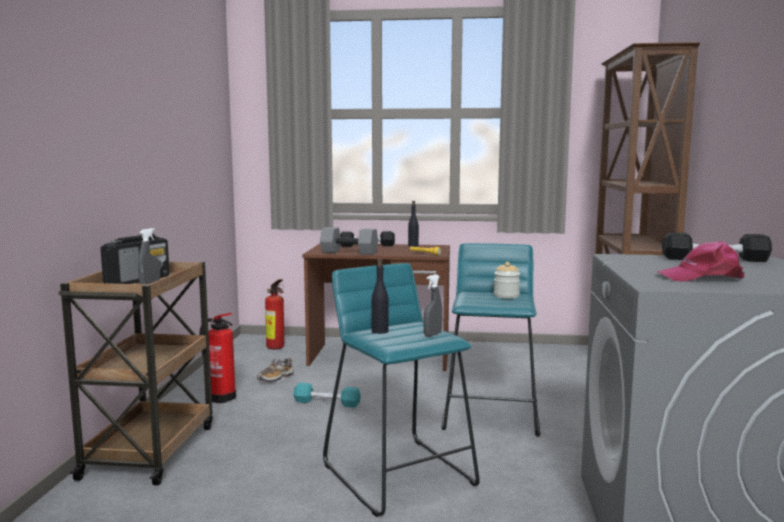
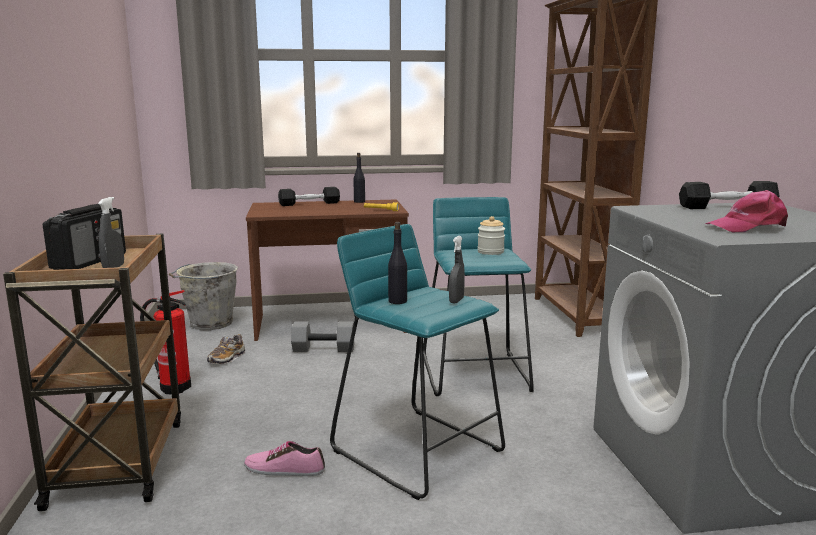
camera: 15 degrees left, 5 degrees up
fire extinguisher [265,279,284,350] -> grey bucket [169,262,238,330]
turquoise dumbbell [293,382,361,408] -> none
grey dumbbell [320,227,378,255] -> grey dumbbell moved to [291,321,354,352]
none -> shoe [244,441,325,476]

